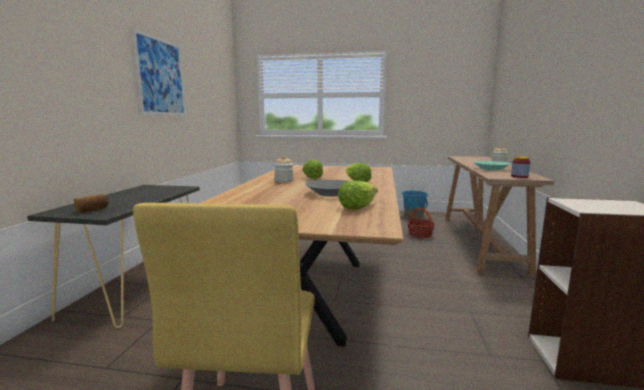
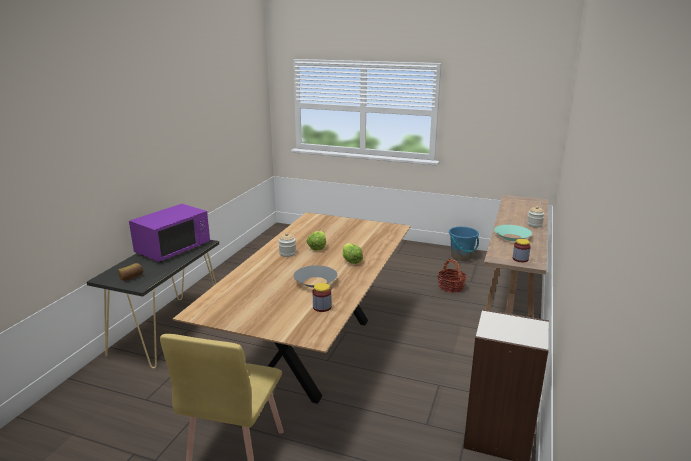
camera: 10 degrees right, 10 degrees up
picture [132,29,186,116] -> none
lettuce [338,181,378,210] -> jar [313,283,332,312]
none -> purple microwave [129,204,210,263]

